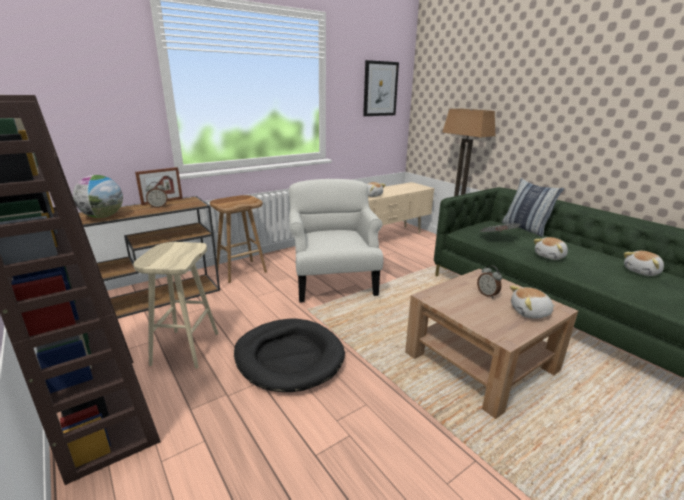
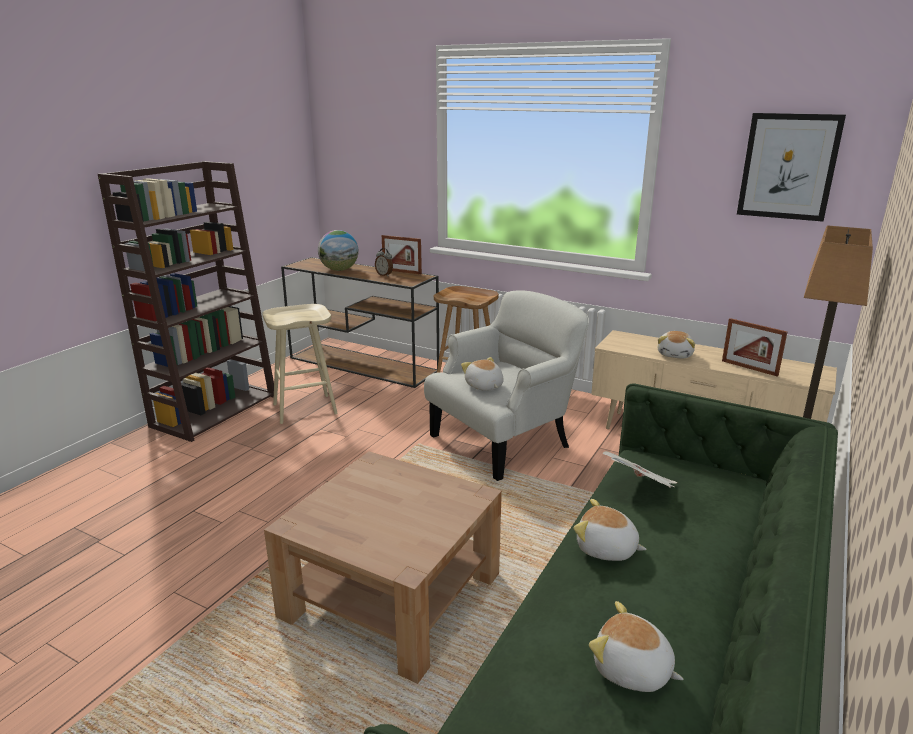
camera: 65 degrees right, 0 degrees up
black dog bed [234,318,345,392] -> none
alarm clock [477,266,502,298] -> none
pillow [502,178,564,237] -> none
plush toy [510,286,555,318] -> plush toy moved to [461,357,504,391]
none -> picture frame [722,318,787,377]

